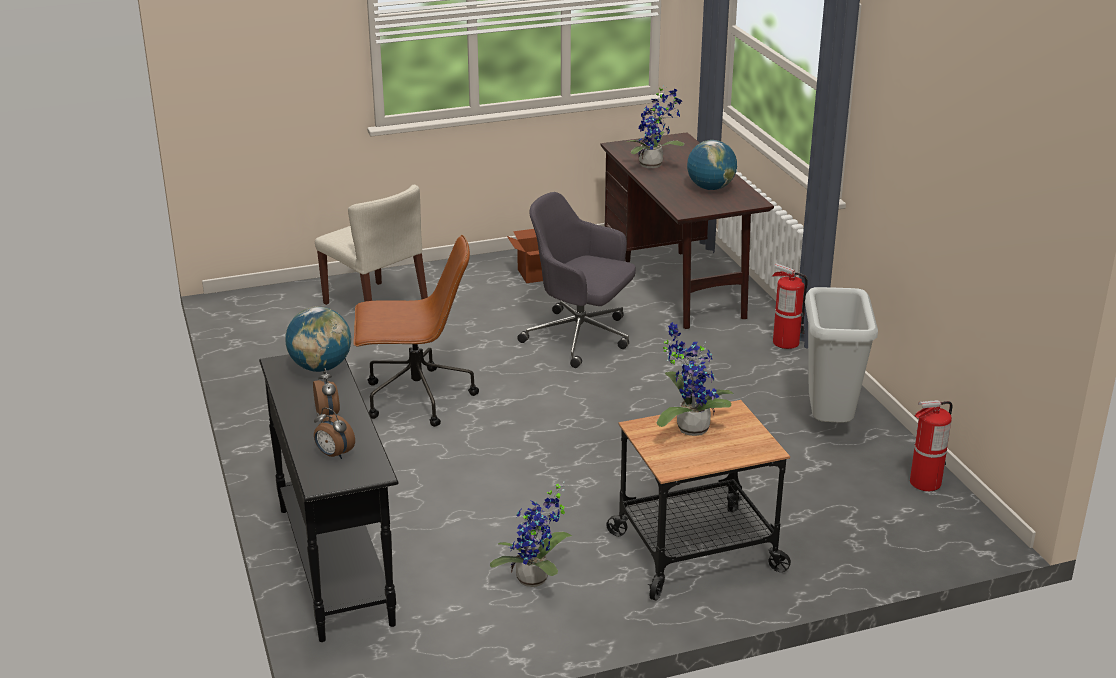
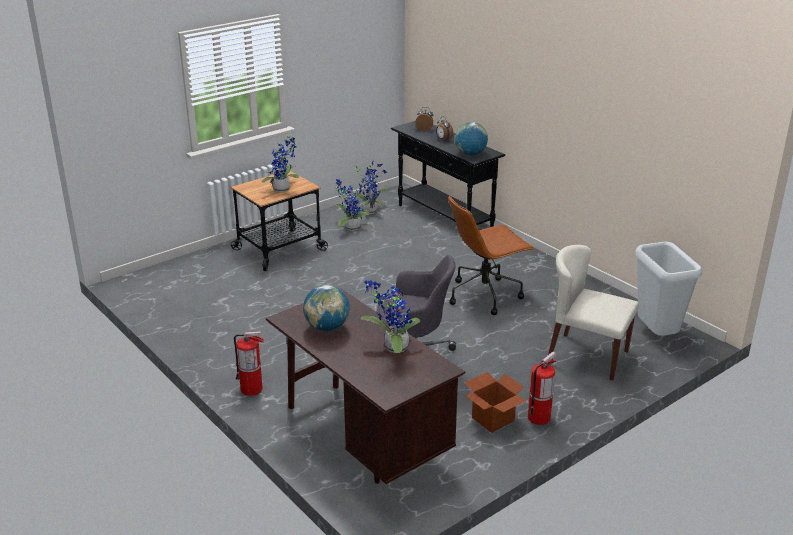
camera: 160 degrees right, 0 degrees up
grey trash can [805,287,878,423] -> grey trash can moved to [635,242,702,336]
fire extinguisher [910,400,953,491] -> fire extinguisher moved to [528,351,556,425]
none -> potted plant [350,160,388,214]

